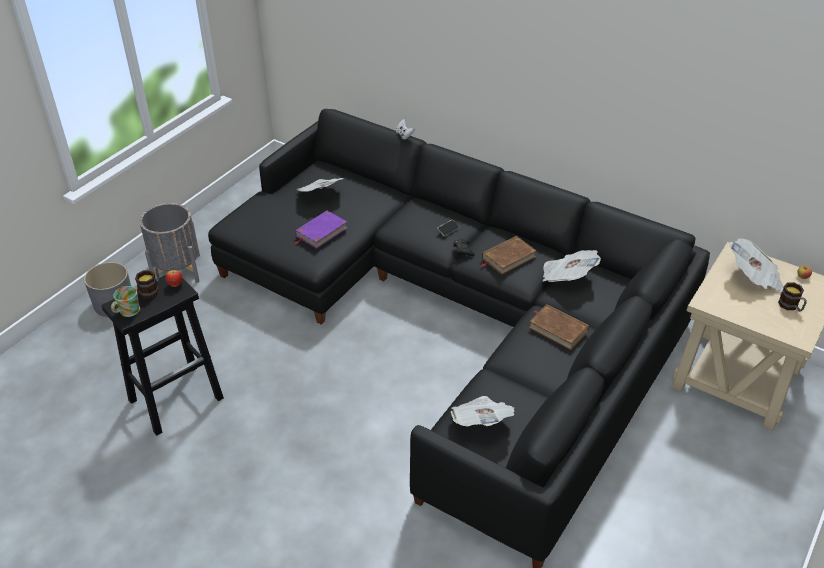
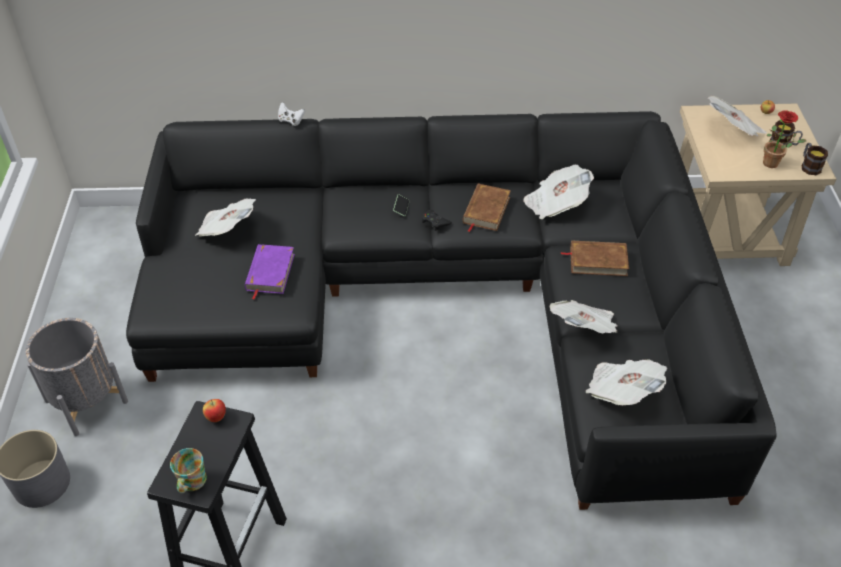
camera: 35 degrees left, 5 degrees up
mug [135,268,159,299] -> mug moved to [802,143,828,175]
none -> newspaper [549,300,618,333]
none -> potted plant [763,110,806,168]

